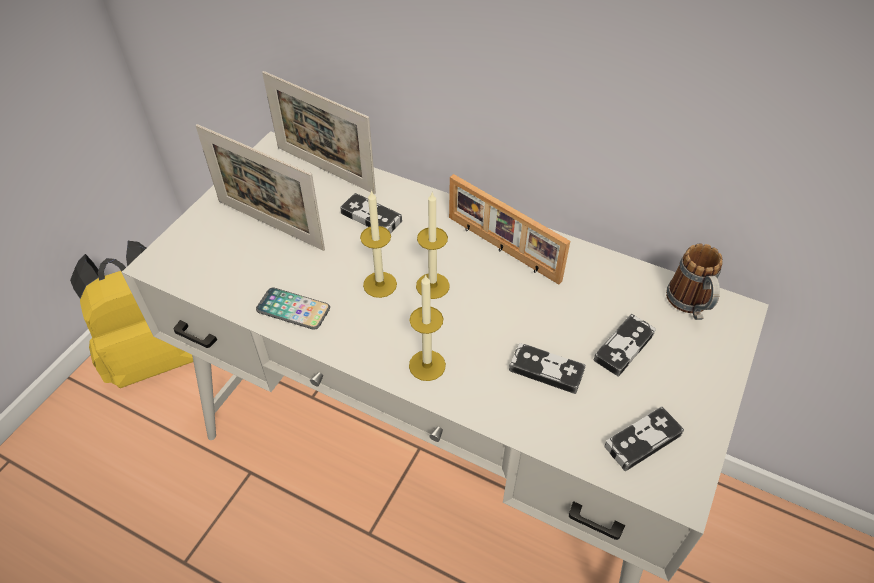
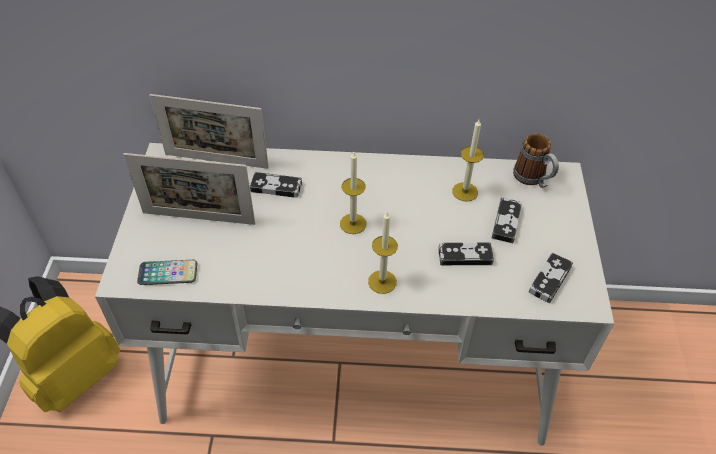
camera: 25 degrees left, 0 degrees up
phone [256,288,330,330] -> phone moved to [137,260,197,285]
candle [360,190,397,298] -> candle moved to [452,120,484,202]
picture frame [449,174,570,284] -> none

